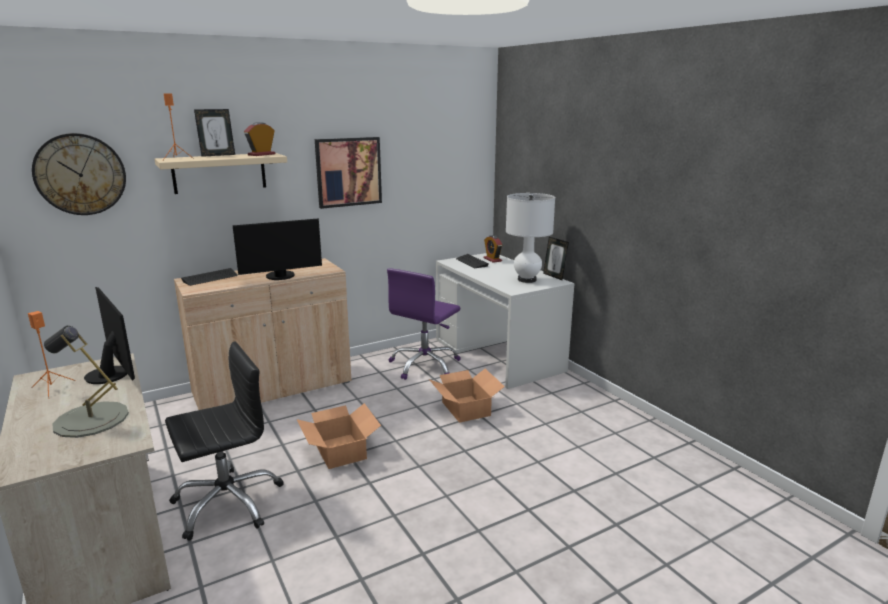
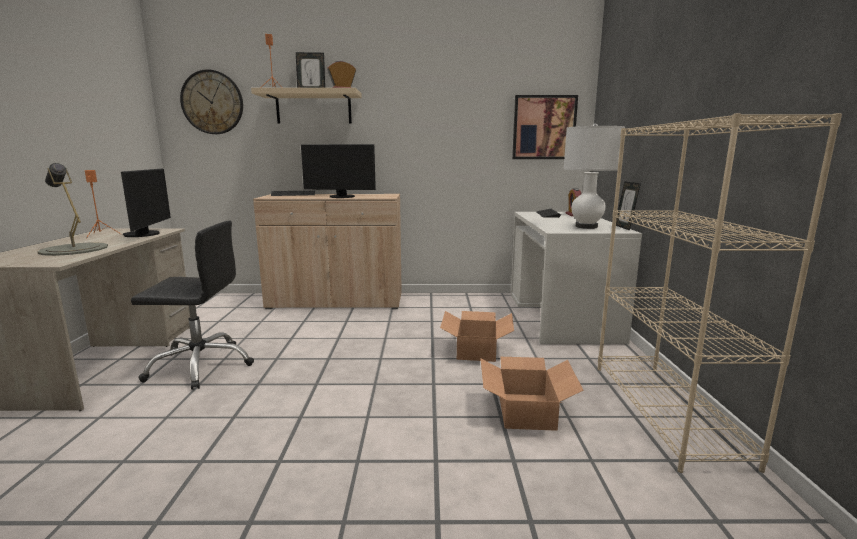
camera: 30 degrees right, 5 degrees down
cardboard box [296,403,381,469] -> cardboard box moved to [480,357,584,431]
picture [315,137,382,209] -> picture moved to [512,95,578,159]
purple office chair [387,268,461,380] -> none
none -> beige bookcase [598,113,842,473]

